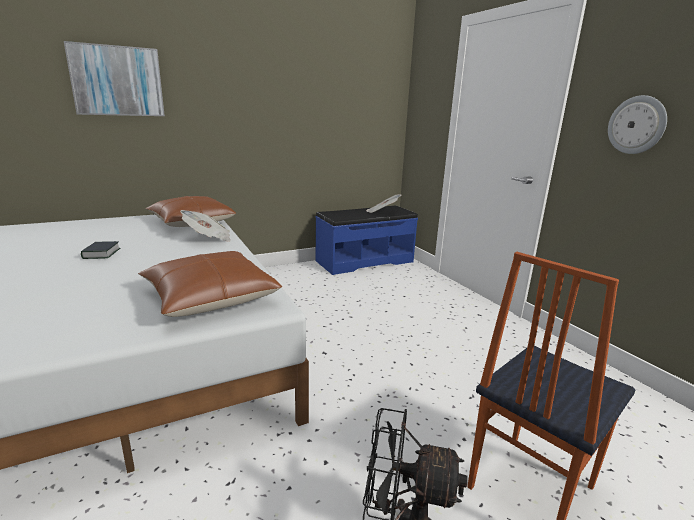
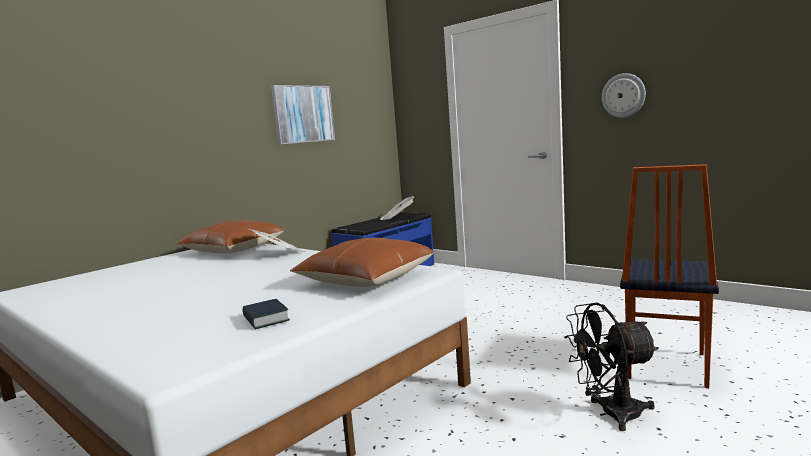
camera: 20 degrees left, 10 degrees down
picture [64,41,165,116] -> picture moved to [271,85,335,145]
book [81,241,120,259] -> book moved to [242,299,290,329]

